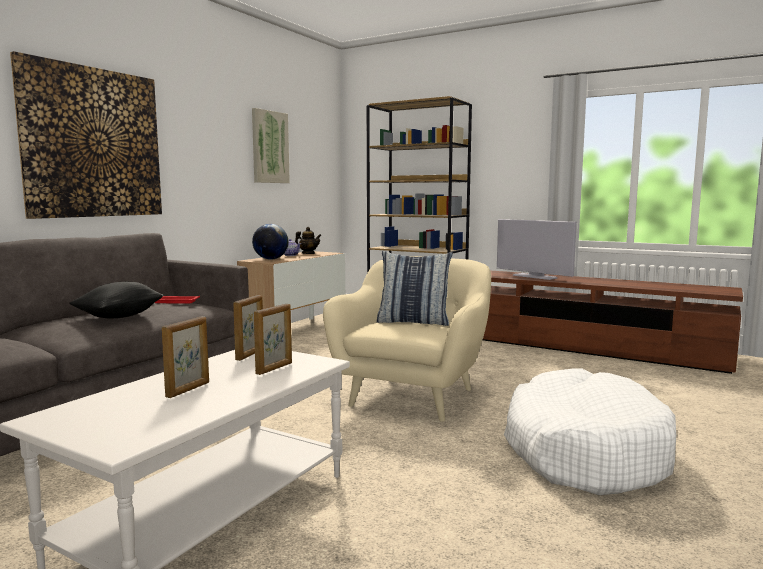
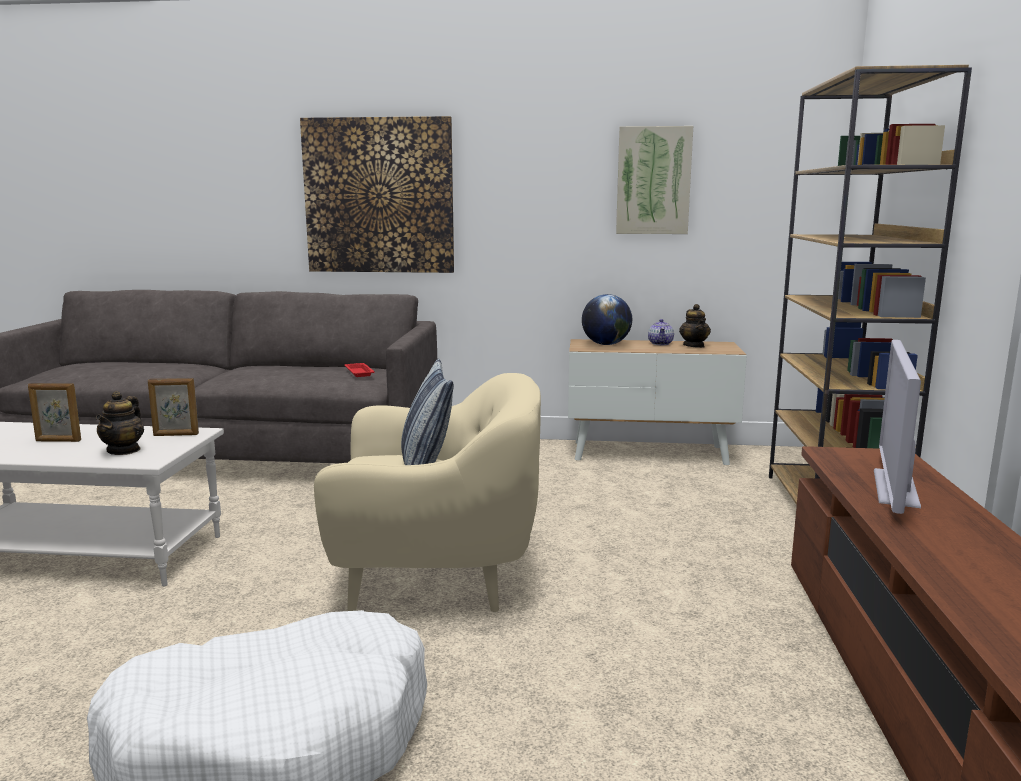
camera: 65 degrees right, 5 degrees up
black pillow [69,282,163,318] -> none
picture frame [254,304,292,375] -> teapot [96,391,144,455]

